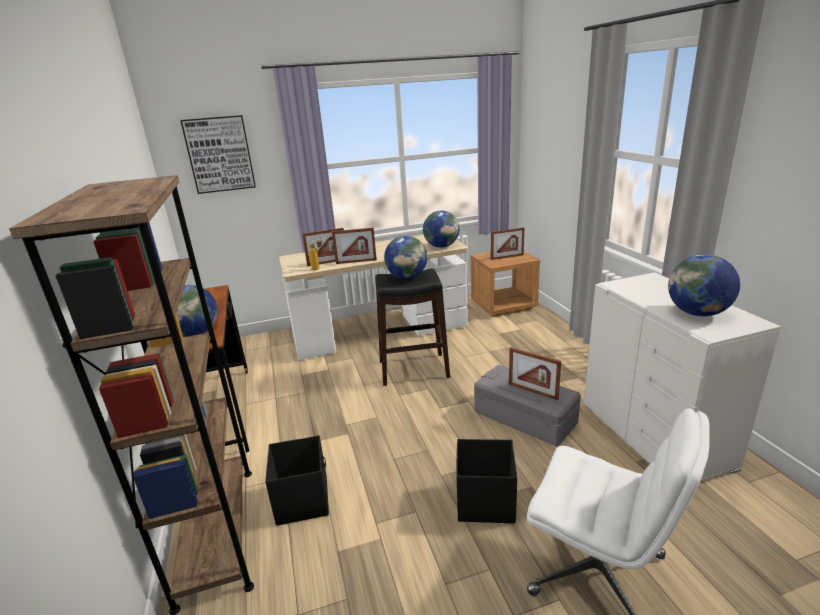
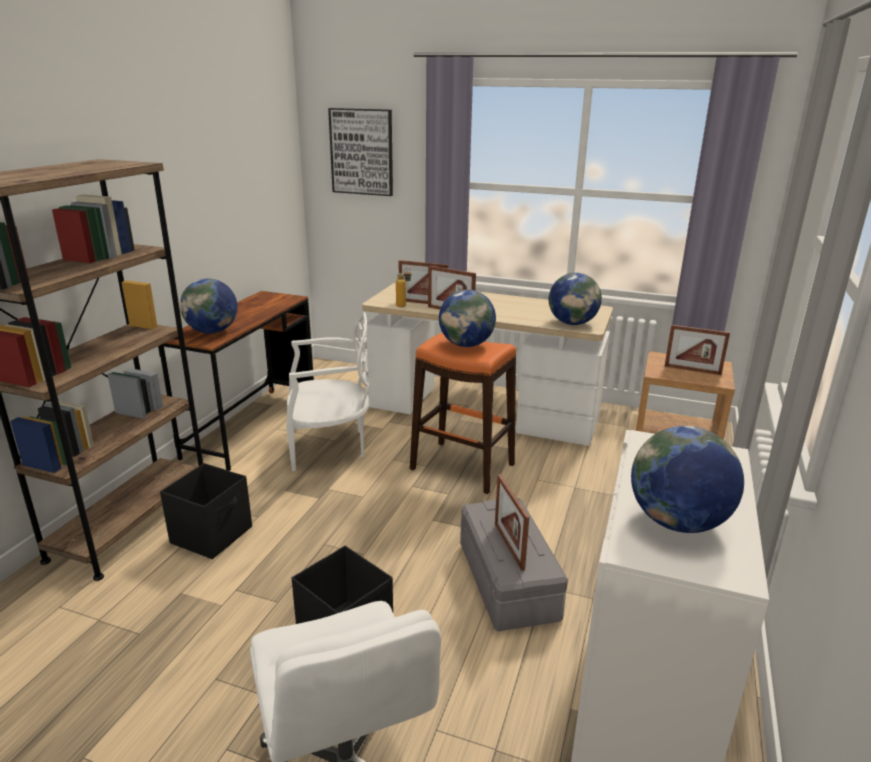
camera: 35 degrees right, 0 degrees up
black stool [375,269,450,386] -> orange stool [410,333,516,494]
none -> white chair [286,312,369,471]

